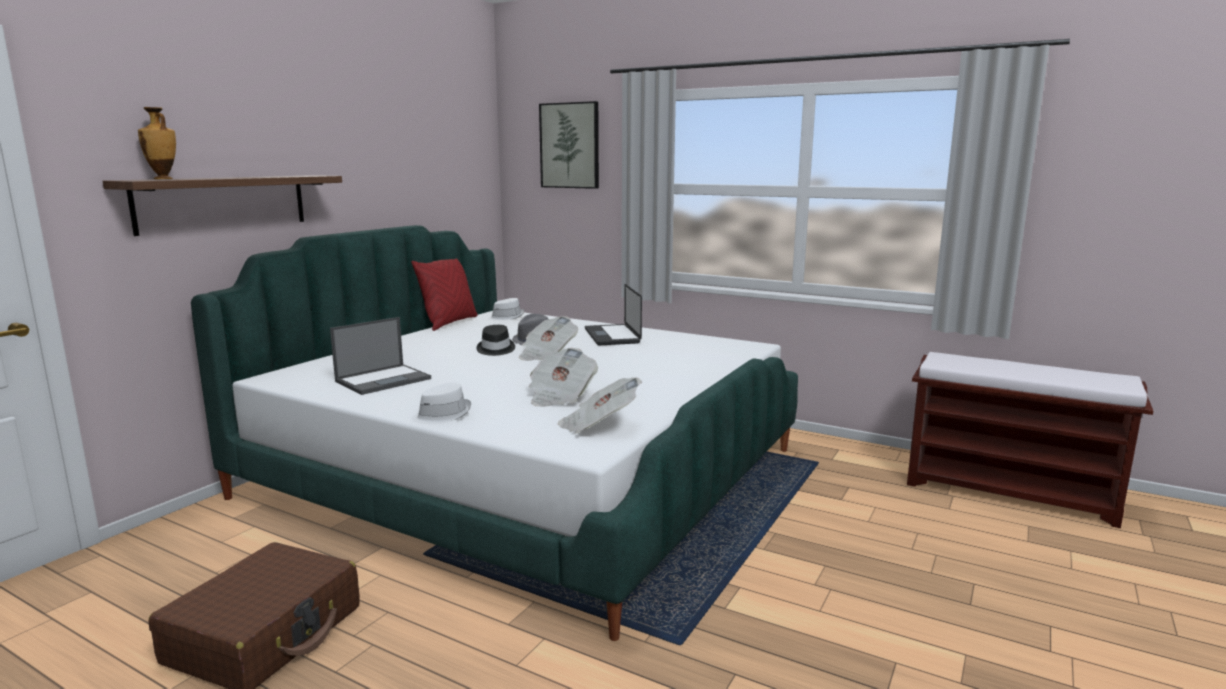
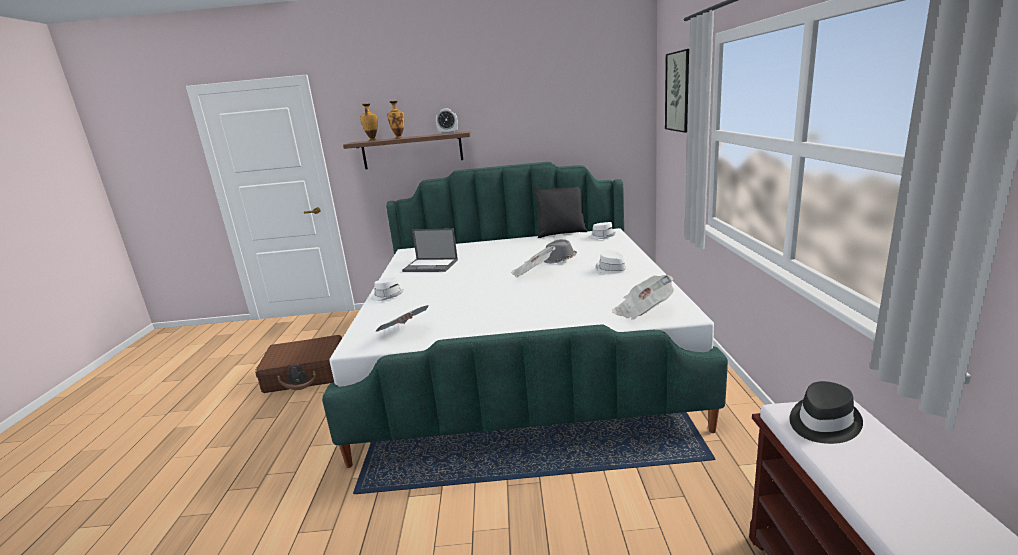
camera: 60 degrees right, 5 degrees up
red pillow [411,258,477,331] -> black pillow [534,187,588,238]
black hat [477,325,515,356] -> black hat moved to [789,381,863,444]
newspaper [529,348,598,407] -> newspaper moved to [612,275,674,320]
laptop [585,284,642,345] -> white hat [596,250,630,276]
none -> vase [387,100,405,139]
none -> alarm clock [436,108,458,134]

